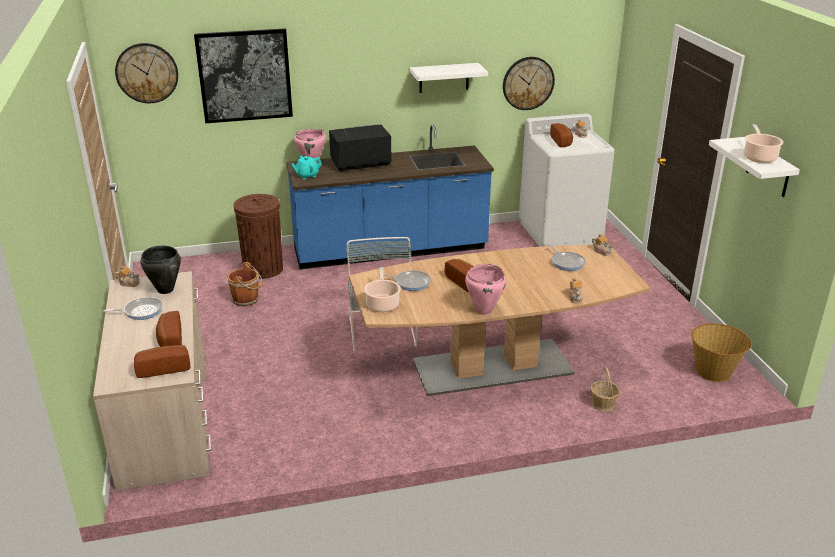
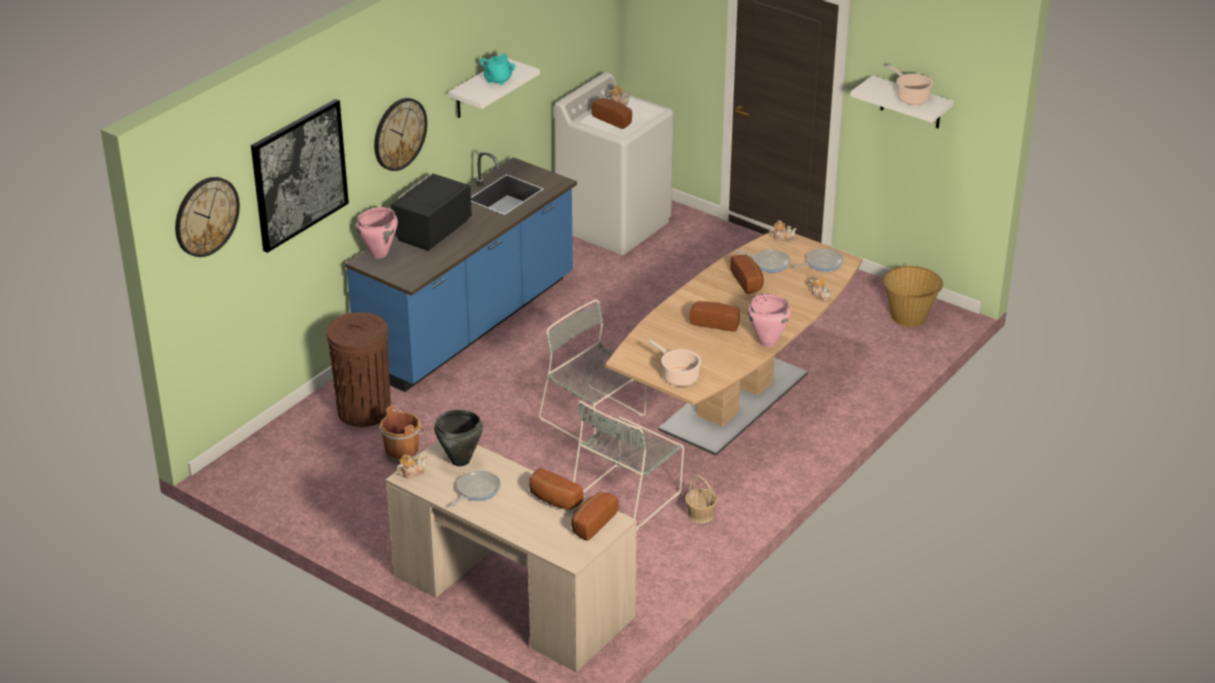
camera: 40 degrees left, 5 degrees up
turquoise teapot [291,156,322,179] -> turquoise teapot moved to [480,53,515,85]
frying pan [378,270,431,291] -> frying pan moved to [793,249,844,272]
wall clock [503,57,555,110] -> wall clock moved to [374,98,427,171]
basket [591,367,620,412] -> basket moved to [685,475,718,524]
none -> grey chair [573,400,684,531]
none -> bread [730,255,764,294]

